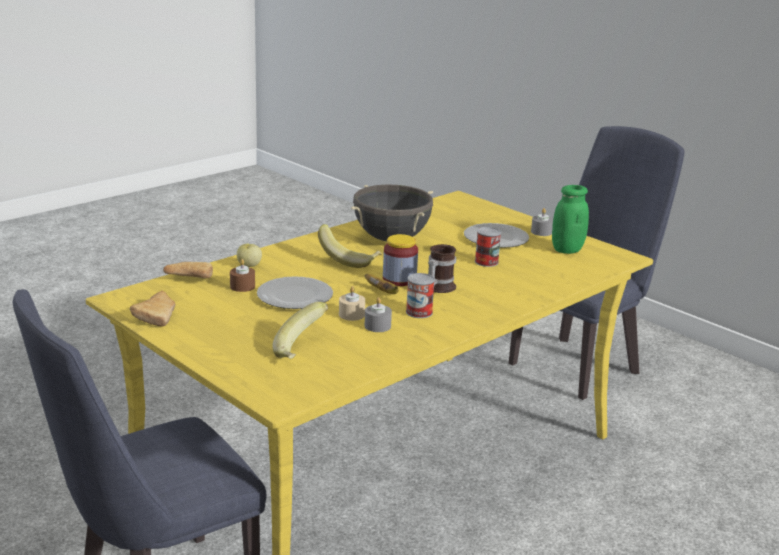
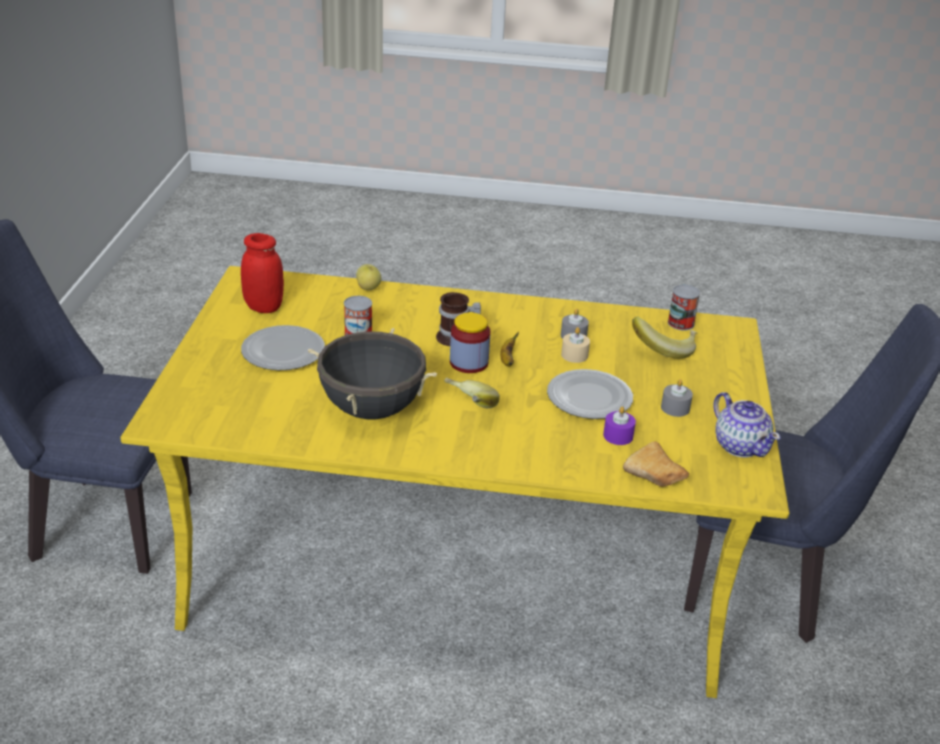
camera: 130 degrees left, 10 degrees up
bread [130,291,175,326] -> teapot [713,392,780,457]
brown candle [230,259,255,292] -> purple candle [603,406,636,445]
apple [237,243,262,267] -> apple moved to [356,264,381,290]
can [406,273,435,318] -> can moved to [668,285,700,330]
grey candle [531,208,553,236] -> grey candle moved to [661,379,693,417]
green jar [552,185,589,254] -> red jar [241,233,284,313]

